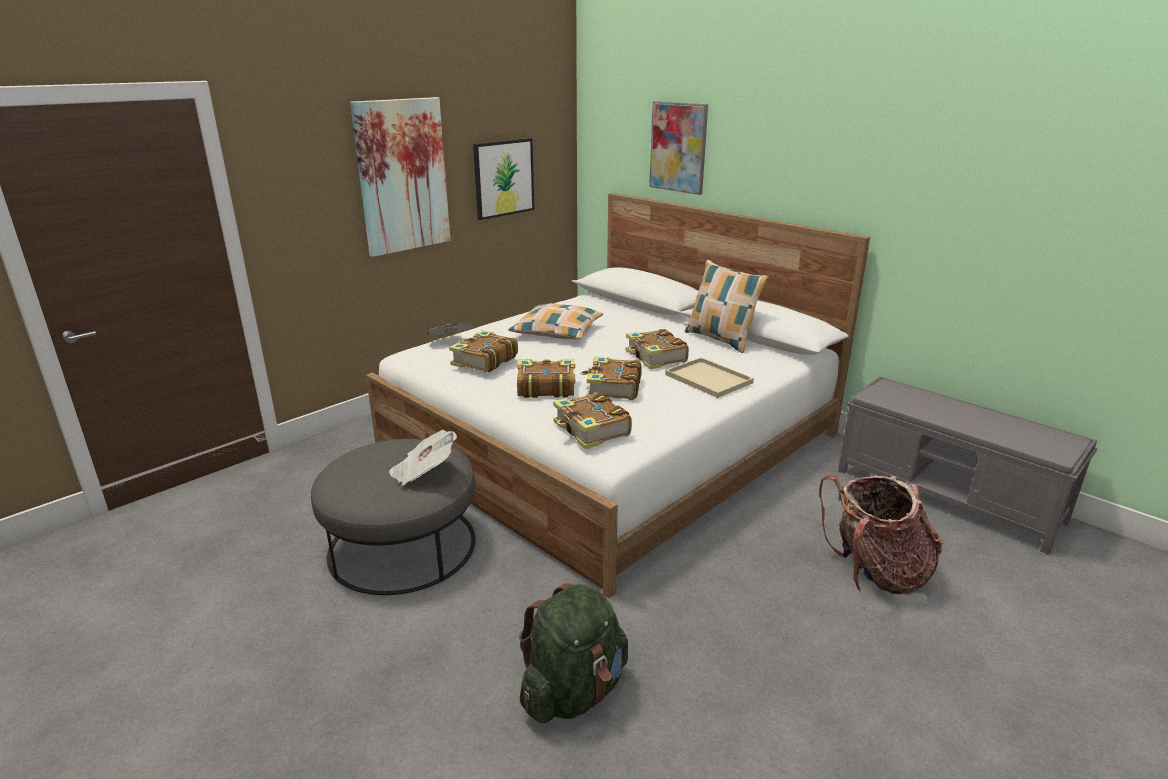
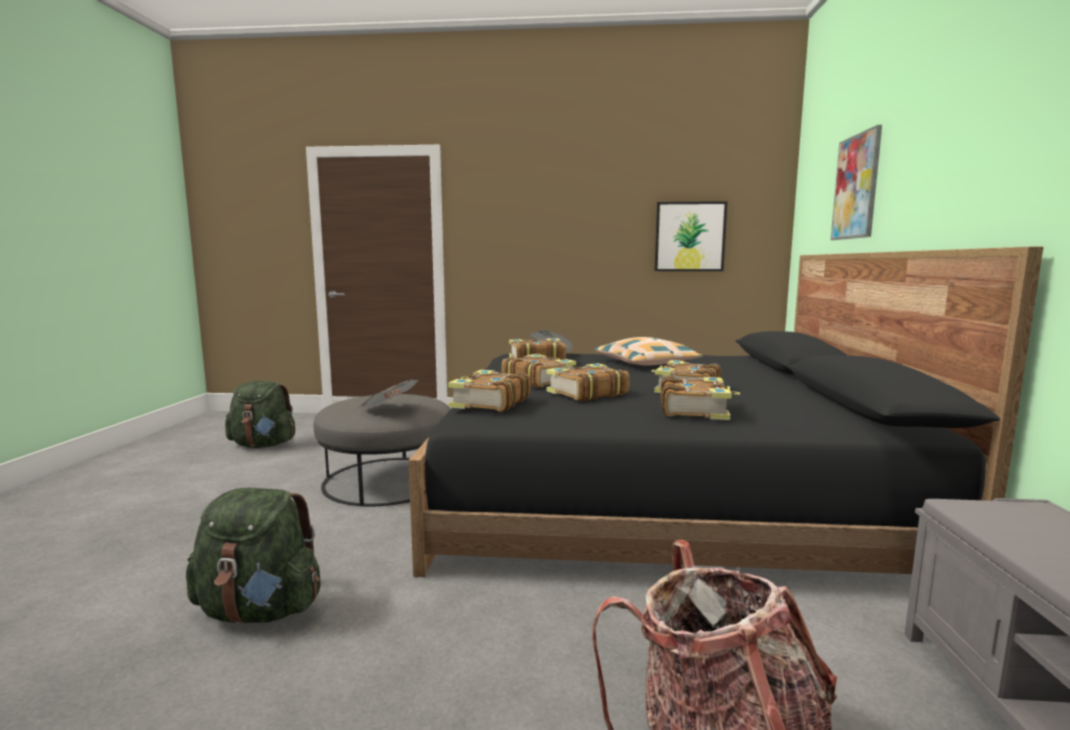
camera: 50 degrees right, 15 degrees down
picture [350,97,451,257] -> none
white bed [366,193,870,598] -> black bed [408,247,1043,577]
beige tray [665,357,754,398] -> book [660,376,740,420]
pillow [685,260,768,353] -> none
none -> green backpack [225,381,295,448]

